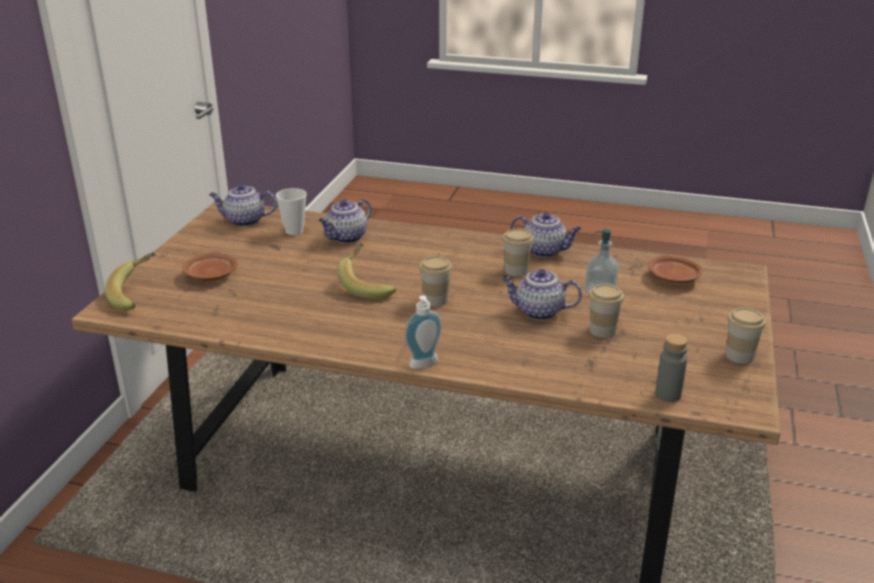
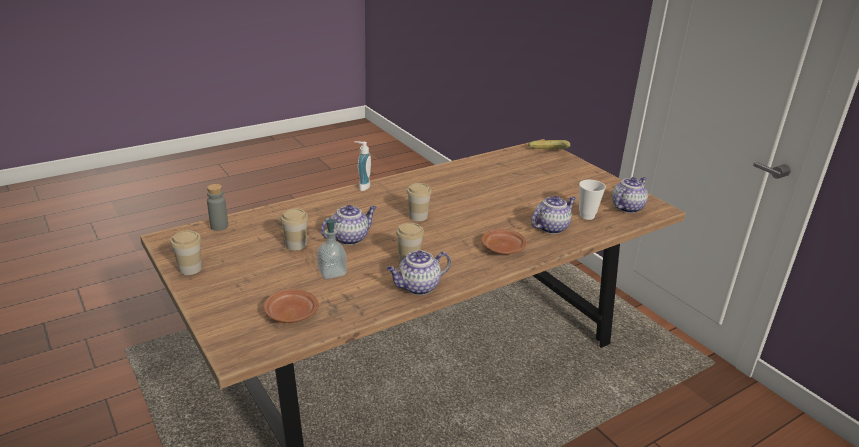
camera: 130 degrees right, 0 degrees up
brown plate [183,253,237,281] -> brown plate moved to [482,229,527,254]
teapot [319,199,371,243] -> teapot turned 60 degrees clockwise [531,196,576,234]
banana [338,243,396,299] -> none

